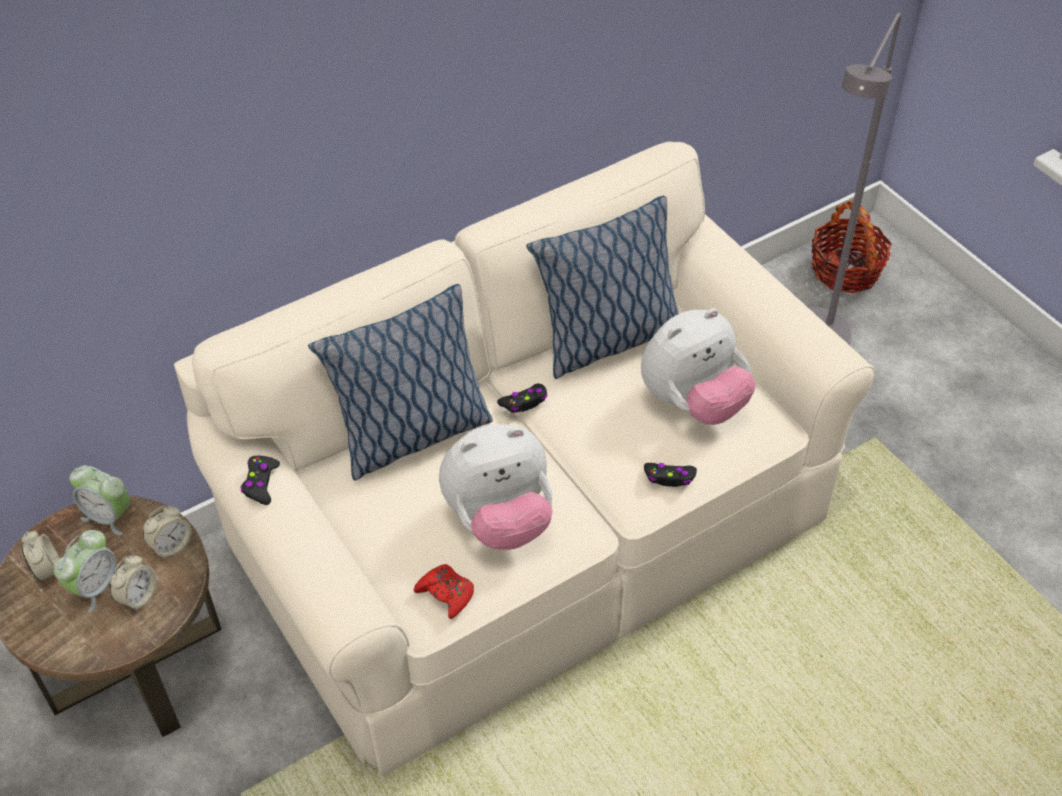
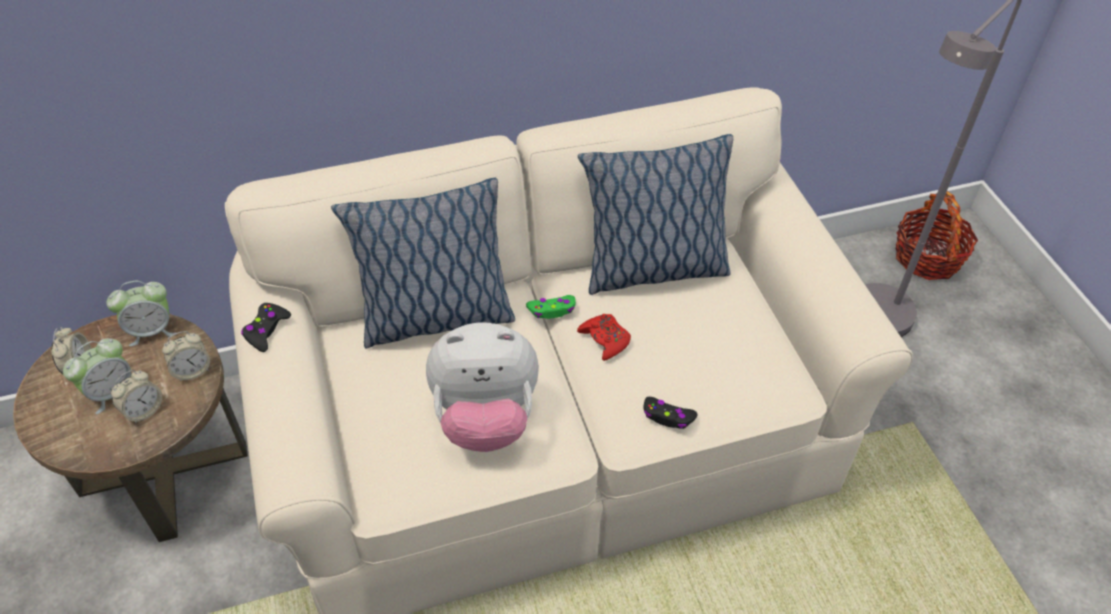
camera: 15 degrees right, 0 degrees up
alarm clock [69,465,130,535] -> alarm clock turned 60 degrees counterclockwise [106,281,177,346]
red game controller [414,564,474,619] -> red game controller moved to [577,314,631,361]
black game controller [497,384,547,413] -> green game controller [526,295,576,319]
plush toy [641,308,756,425] -> none

